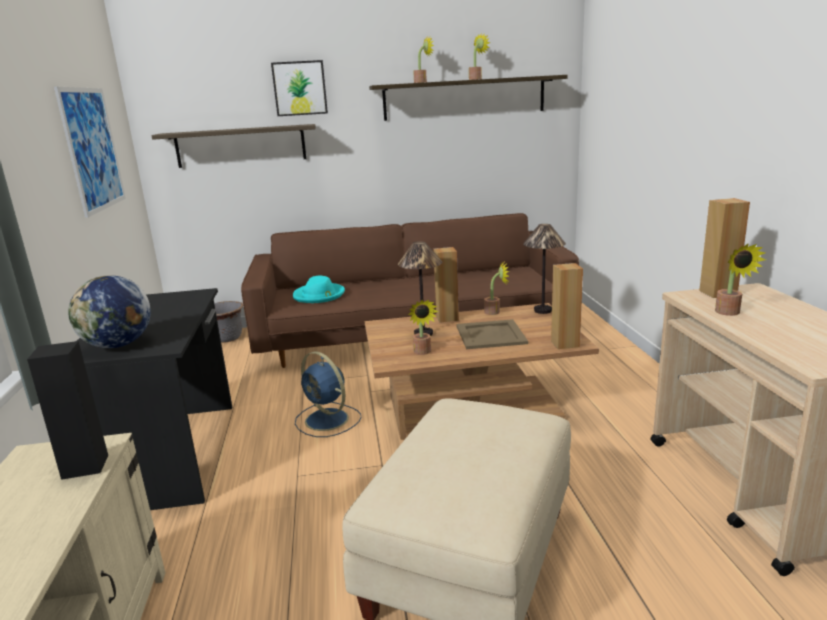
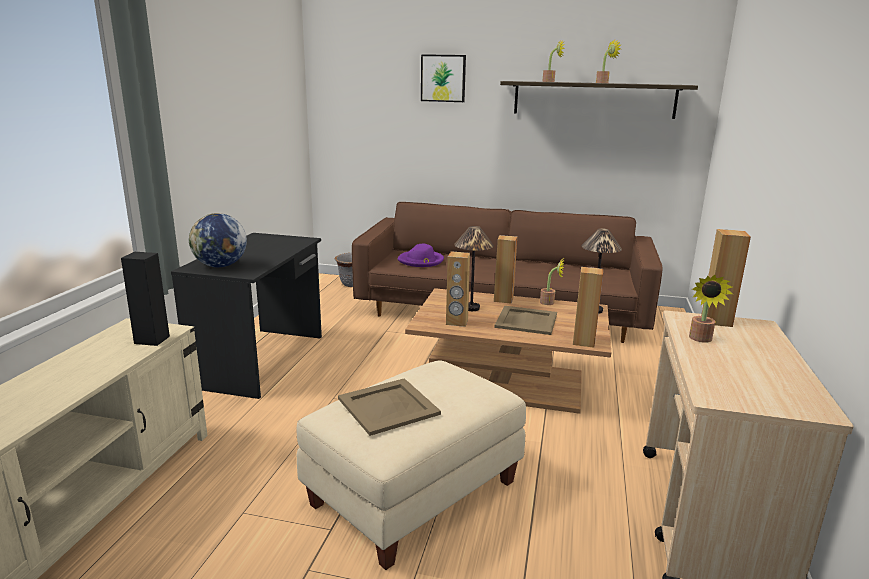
camera: 20 degrees right, 0 degrees up
picture [54,87,126,218] -> none
shelf [152,124,316,168] -> none
turquoise hat [293,276,345,303] -> purple hat [397,244,444,267]
blue fan [295,351,361,437] -> none
potted plant [408,300,438,355] -> brown speaker [446,251,470,327]
none -> beige tray [338,378,441,436]

